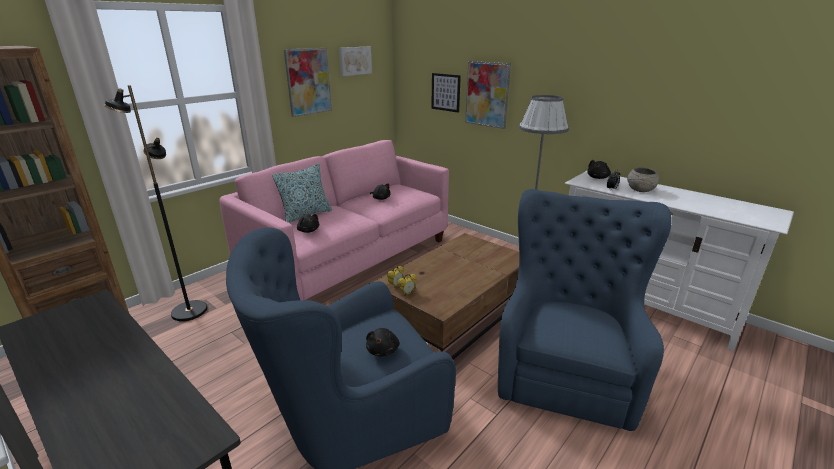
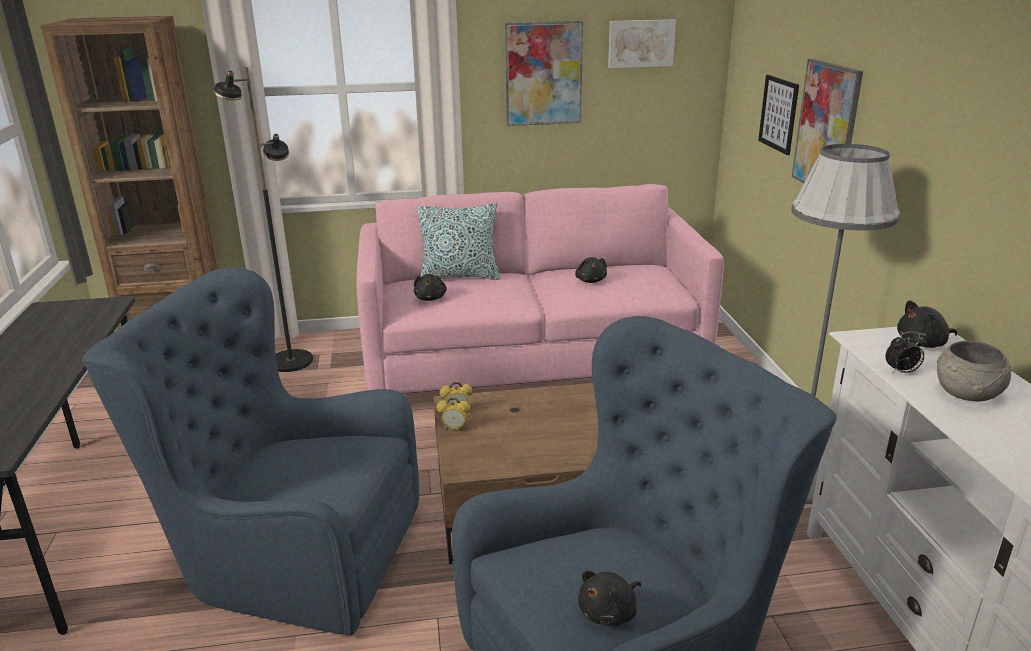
camera: 40 degrees right, 0 degrees up
black plush toy [366,328,400,356] -> black plush toy moved to [578,571,641,626]

